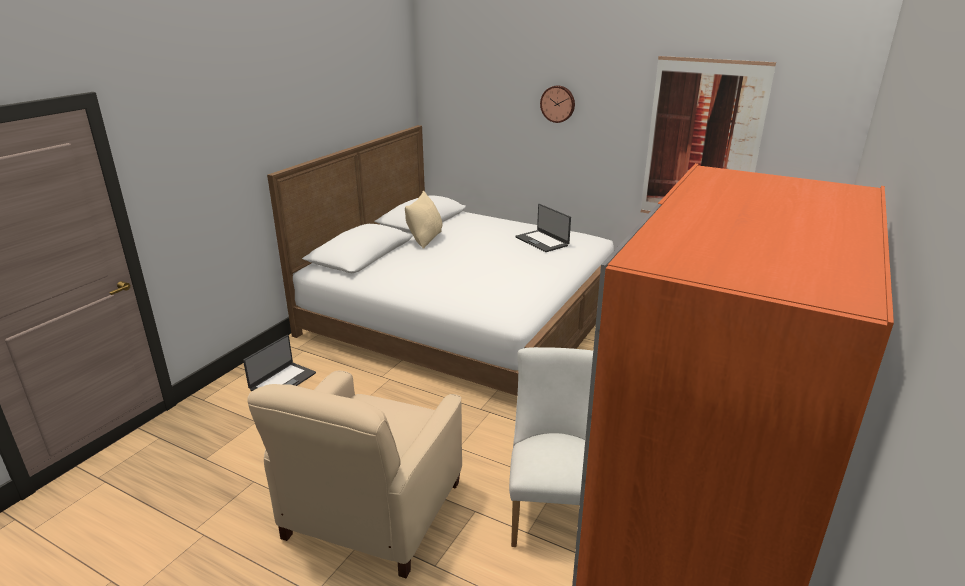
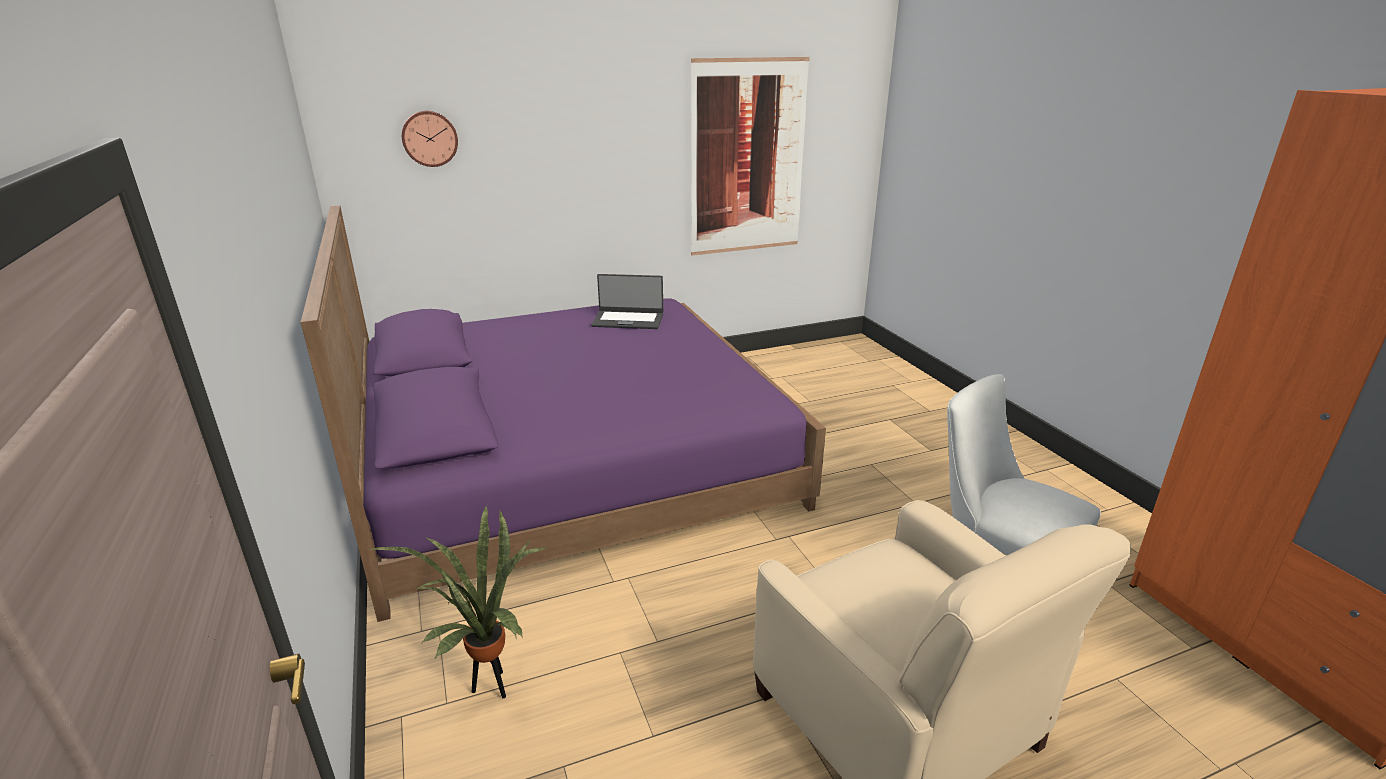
camera: 50 degrees left, 0 degrees up
laptop [243,335,316,391] -> potted plant [367,505,545,698]
white bed [267,125,614,396] -> purple bed [301,205,826,622]
beige pillow [405,191,443,249] -> none
wall clock [540,85,575,123] -> wall clock moved to [402,111,458,167]

